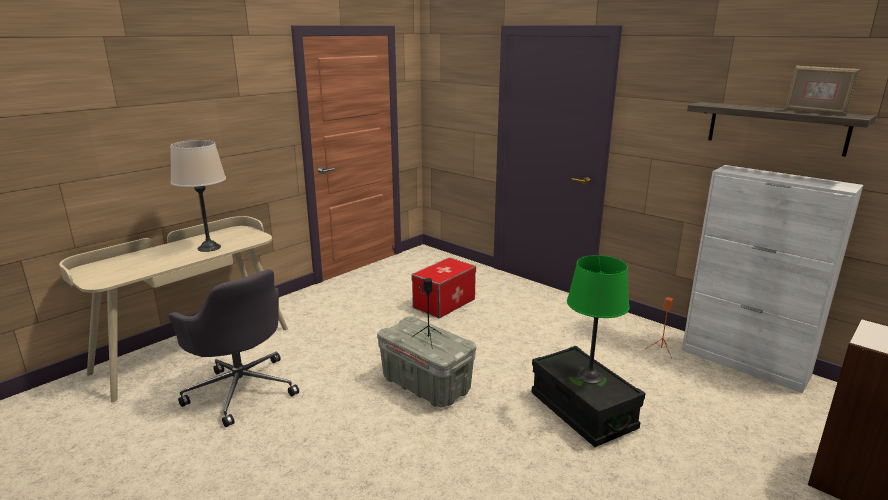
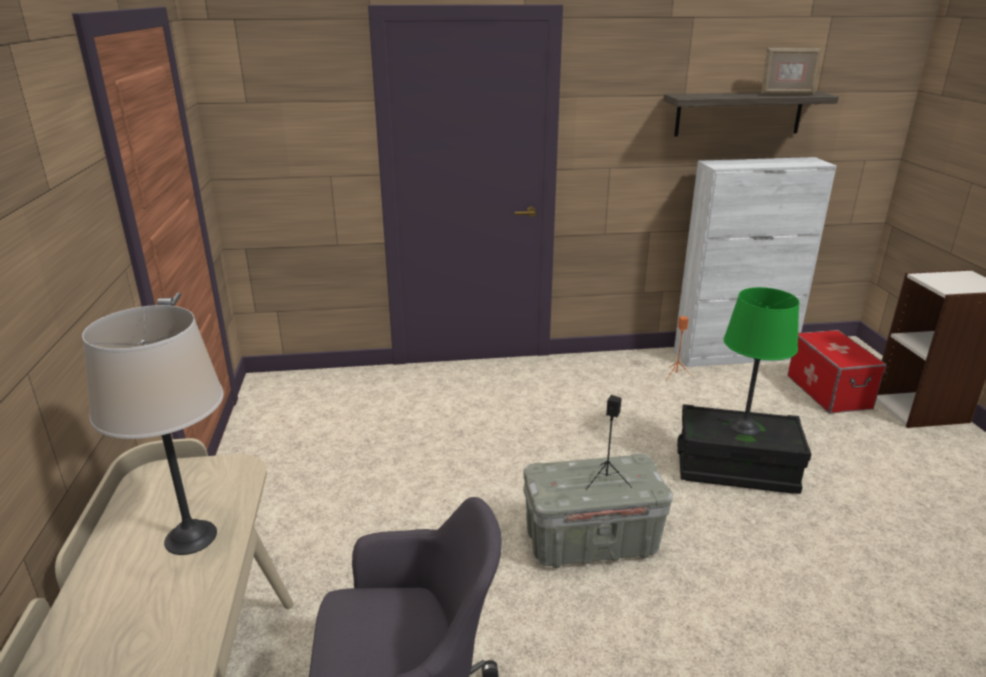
camera: 50 degrees left, 5 degrees up
storage box [411,258,476,319] -> storage box moved to [787,330,887,413]

